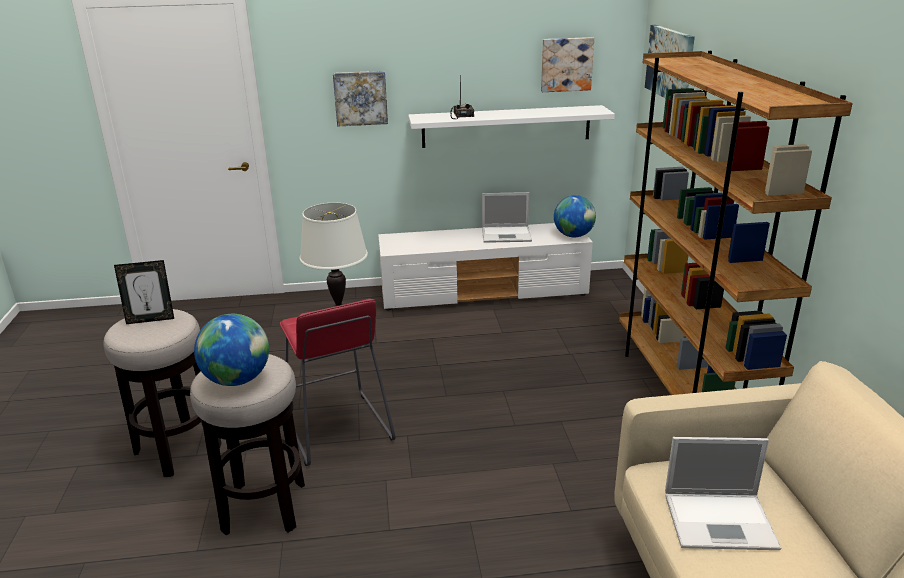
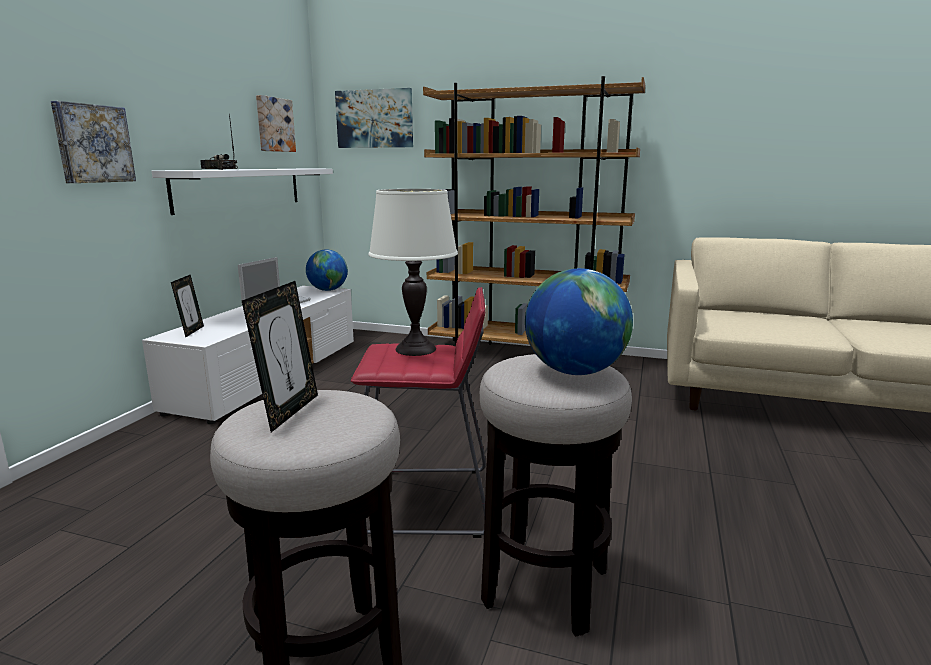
camera: 65 degrees left, 10 degrees down
laptop [665,437,781,550] -> none
none -> picture frame [171,274,204,337]

